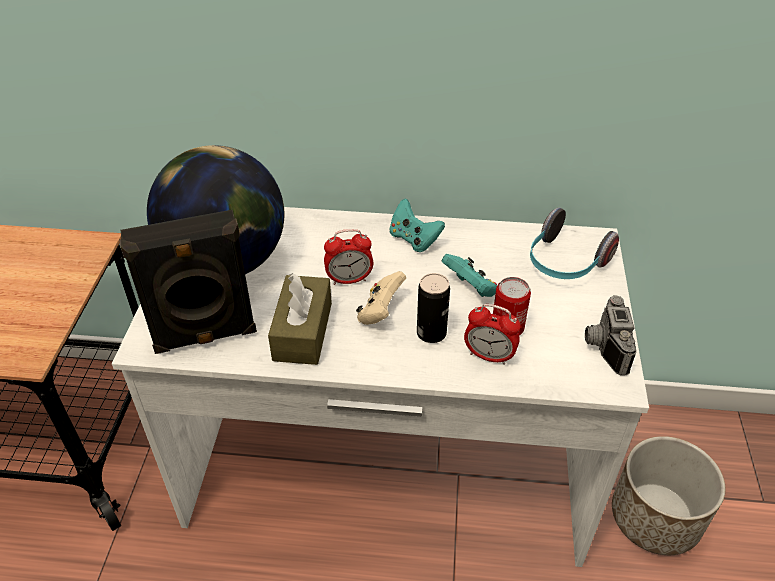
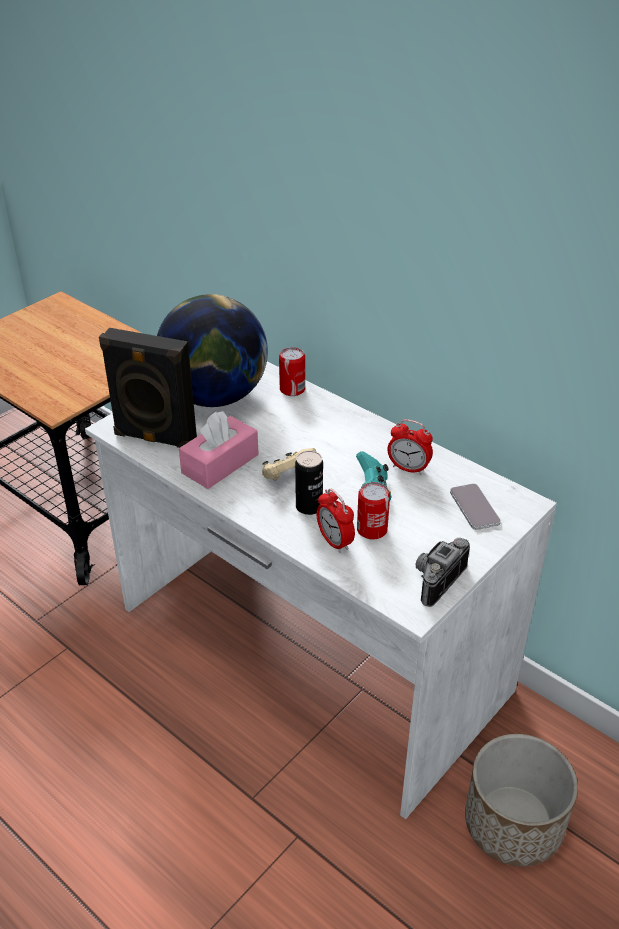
camera: 35 degrees right, 5 degrees down
brown tissue box [268,273,332,365] -> pink tissue box [179,411,259,489]
alarm clock [324,229,373,285] -> alarm clock moved to [388,419,433,475]
turquoise game controller [390,198,445,252] -> none
headphones [530,208,619,279] -> phone [450,483,501,530]
none -> can [279,347,305,396]

